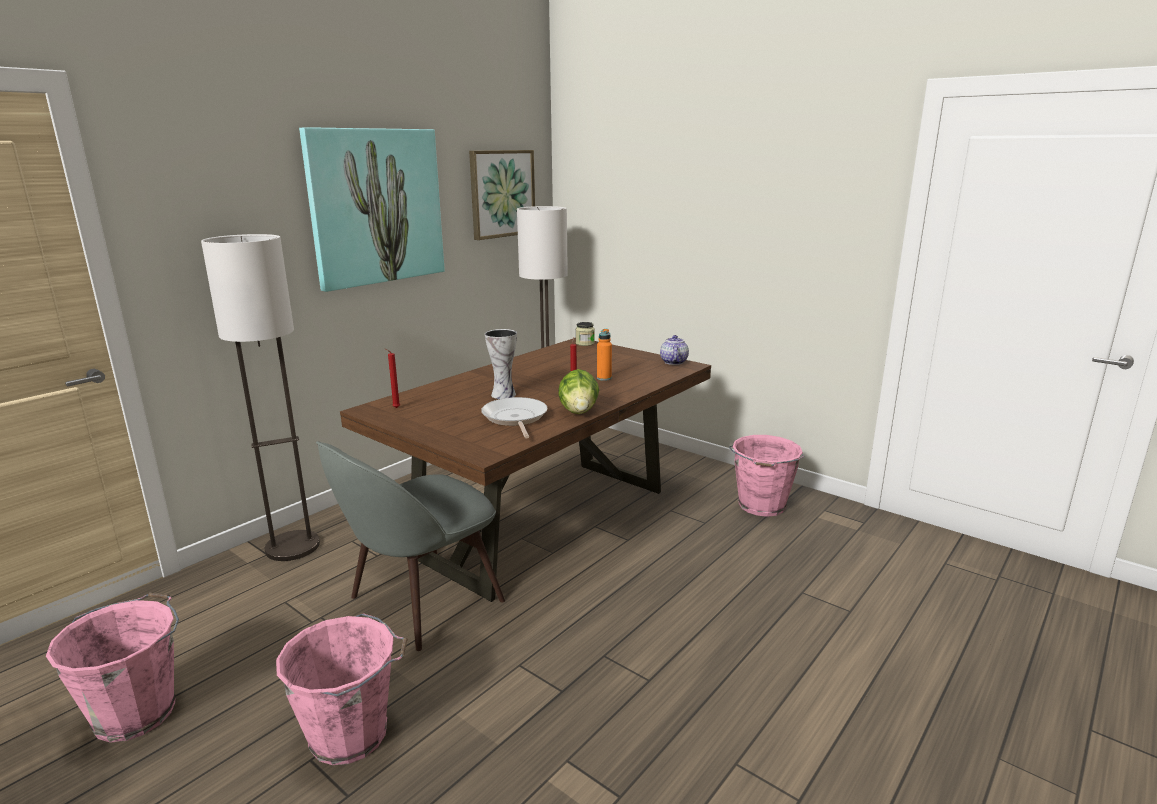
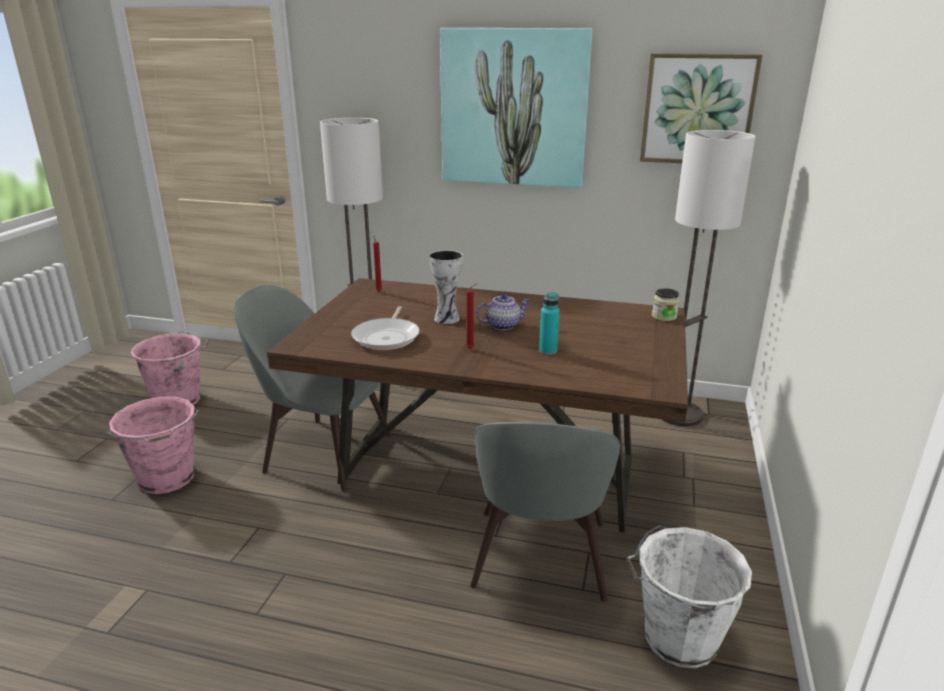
camera: 65 degrees right, 5 degrees up
frying pan [481,397,547,438] -> frying pan turned 135 degrees clockwise [351,306,420,350]
lettuce [558,369,599,414] -> none
orange bottle [597,329,612,381] -> turquoise bottle [539,292,560,355]
teapot [660,335,689,365] -> teapot moved to [476,294,530,330]
pink bucket [729,435,805,517] -> white bucket [626,525,752,668]
none -> grey chair [470,422,620,602]

